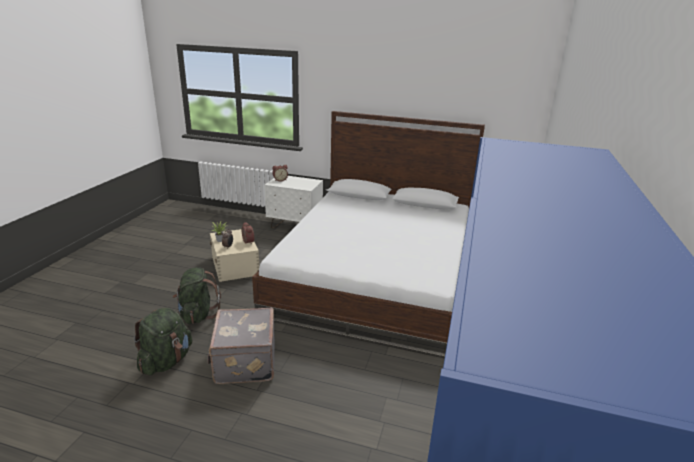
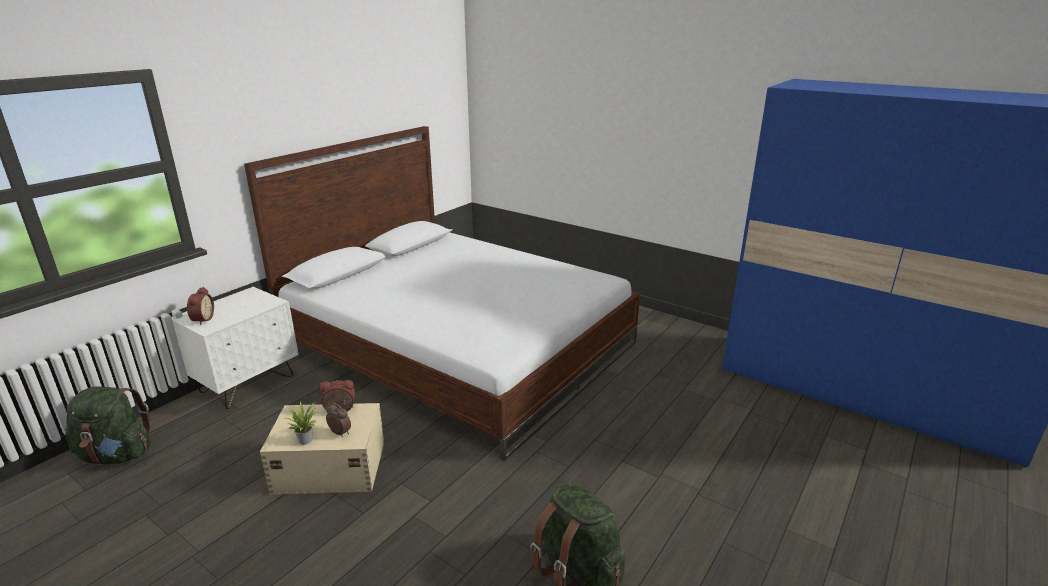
camera: 70 degrees left, 0 degrees up
green backpack [172,267,221,324] -> green backpack moved to [65,386,151,465]
grey suitcase [208,308,275,384] -> none

